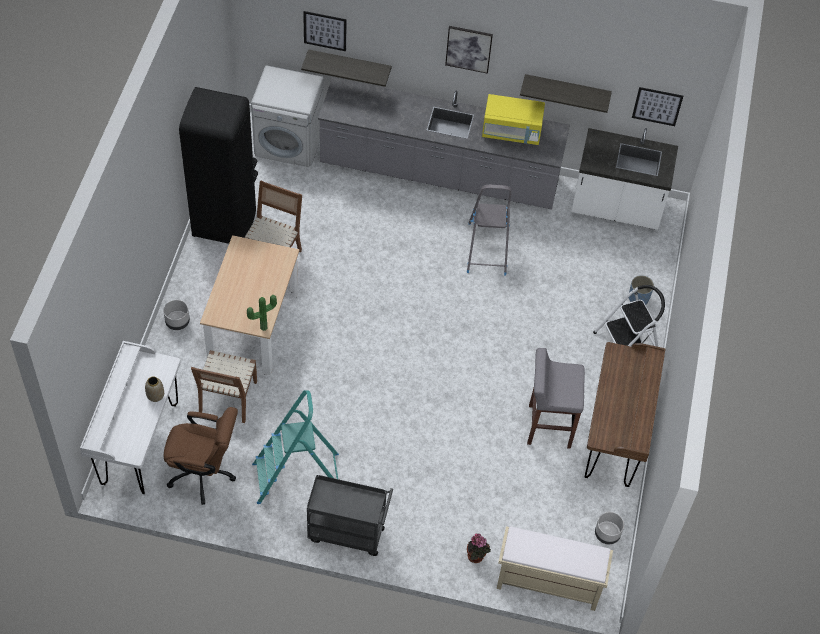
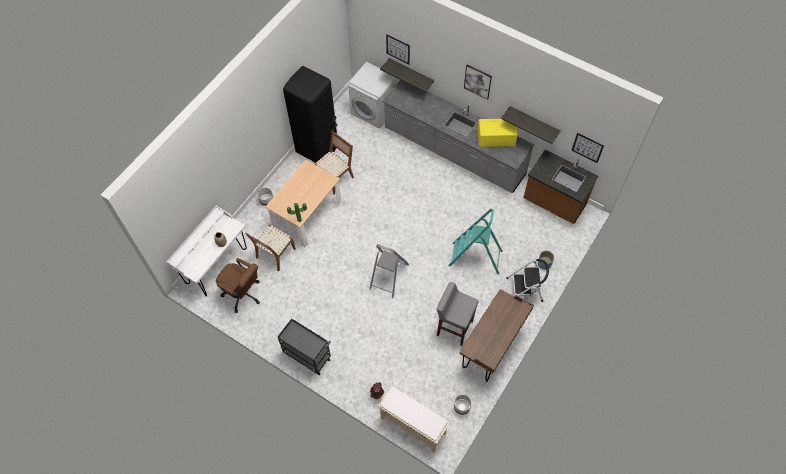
camera: 25 degrees right, 5 degrees up
turquoise step ladder [252,390,339,504] -> turquoise step ladder moved to [448,209,503,274]
grey step ladder [467,185,512,276] -> grey step ladder moved to [369,244,409,299]
yellow microwave [482,94,545,145] -> yellow microwave turned 150 degrees clockwise [477,119,518,147]
white counter [571,128,678,230] -> brown counter [523,149,598,224]

